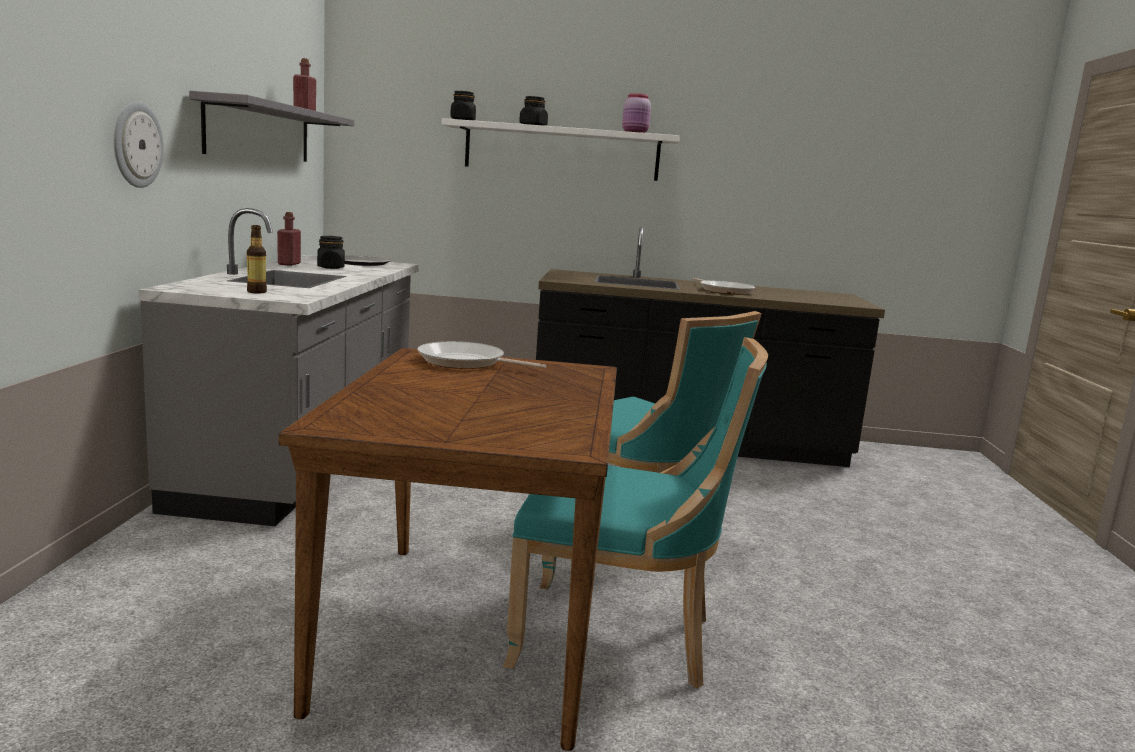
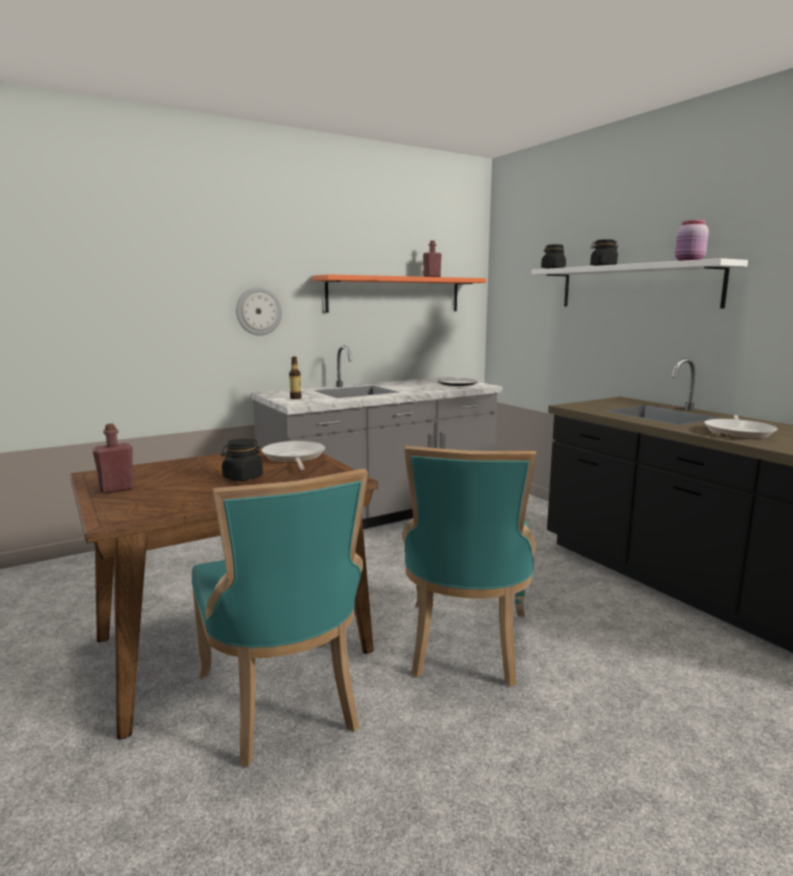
camera: 55 degrees right, 0 degrees up
grey shelf [189,91,354,162] -> orange shelf [312,274,486,313]
red bottle [277,212,301,266] -> red bottle moved to [92,424,135,494]
black jar [317,236,345,269] -> black jar moved to [221,438,263,481]

